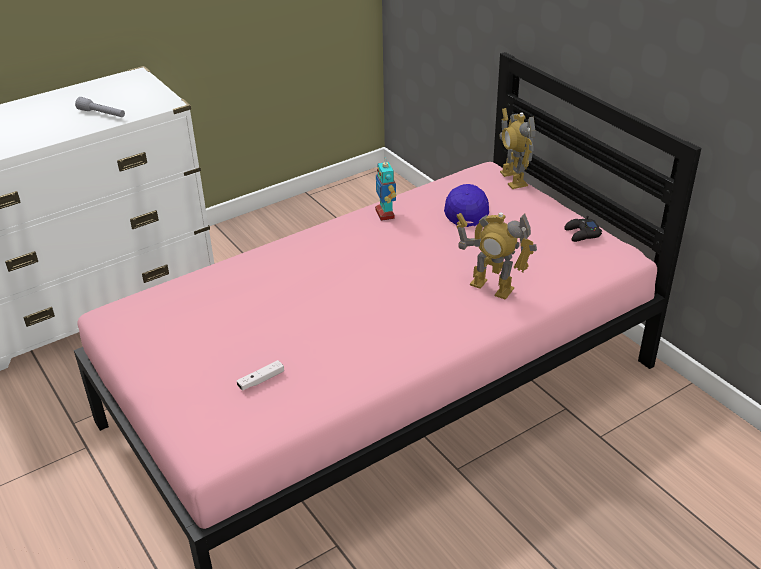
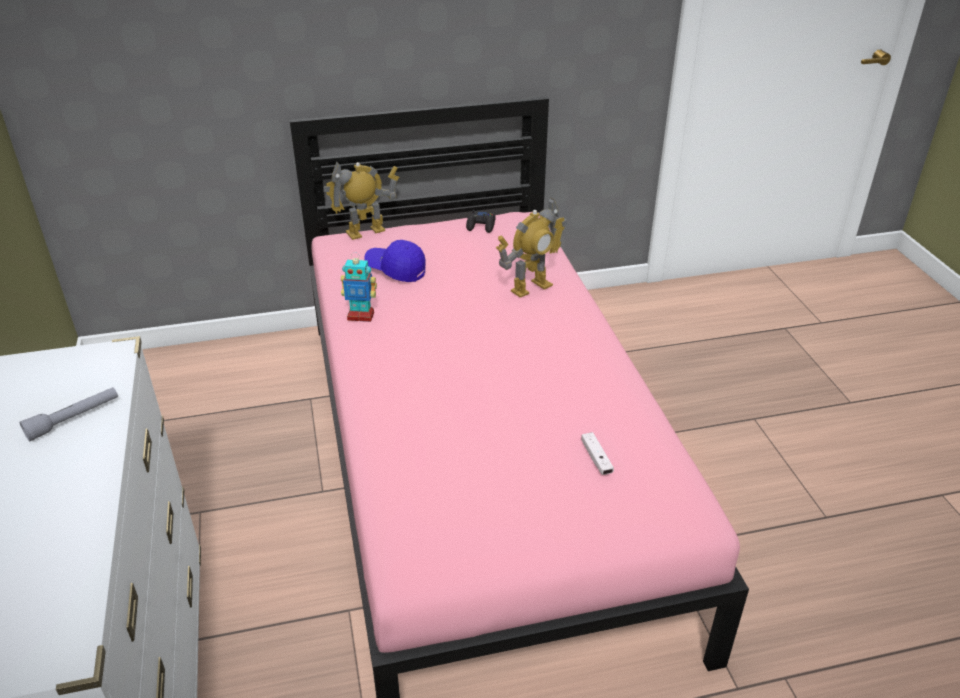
camera: 70 degrees left, 0 degrees up
toy robot [499,108,535,189] -> toy robot turned 150 degrees clockwise [323,161,399,240]

